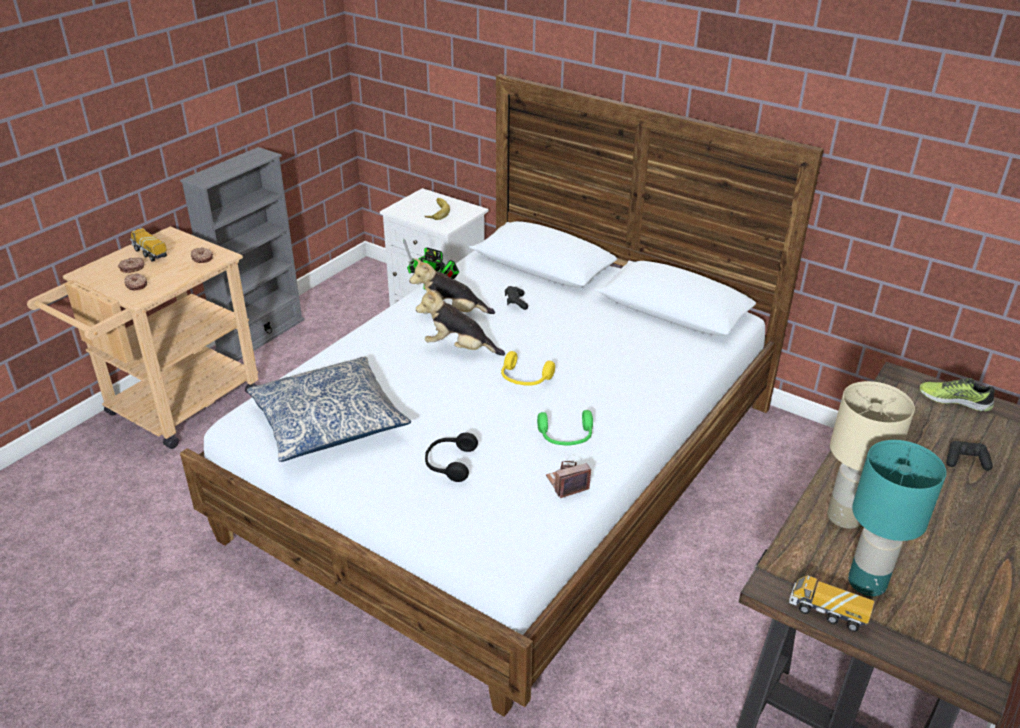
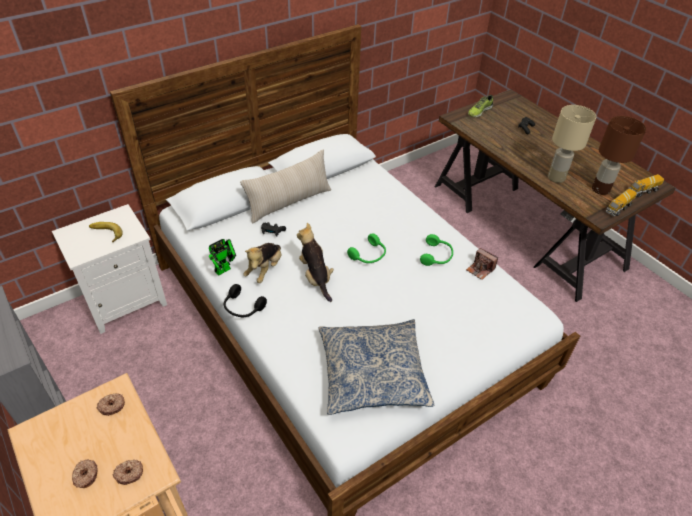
camera: 70 degrees left, 10 degrees up
toy truck [130,228,167,262] -> toy truck moved to [629,174,664,197]
plush toy [416,286,505,356] -> plush toy turned 120 degrees clockwise [297,223,334,302]
black headphones [425,432,478,482] -> black headphones moved to [224,284,267,317]
yellow headphones [501,351,555,386] -> green headphones [347,233,386,263]
camera [546,461,591,498] -> camera turned 45 degrees counterclockwise [466,248,498,280]
turquoise table lamp [848,440,946,596] -> brown table lamp [592,116,646,195]
none -> beige pillow [240,150,331,224]

